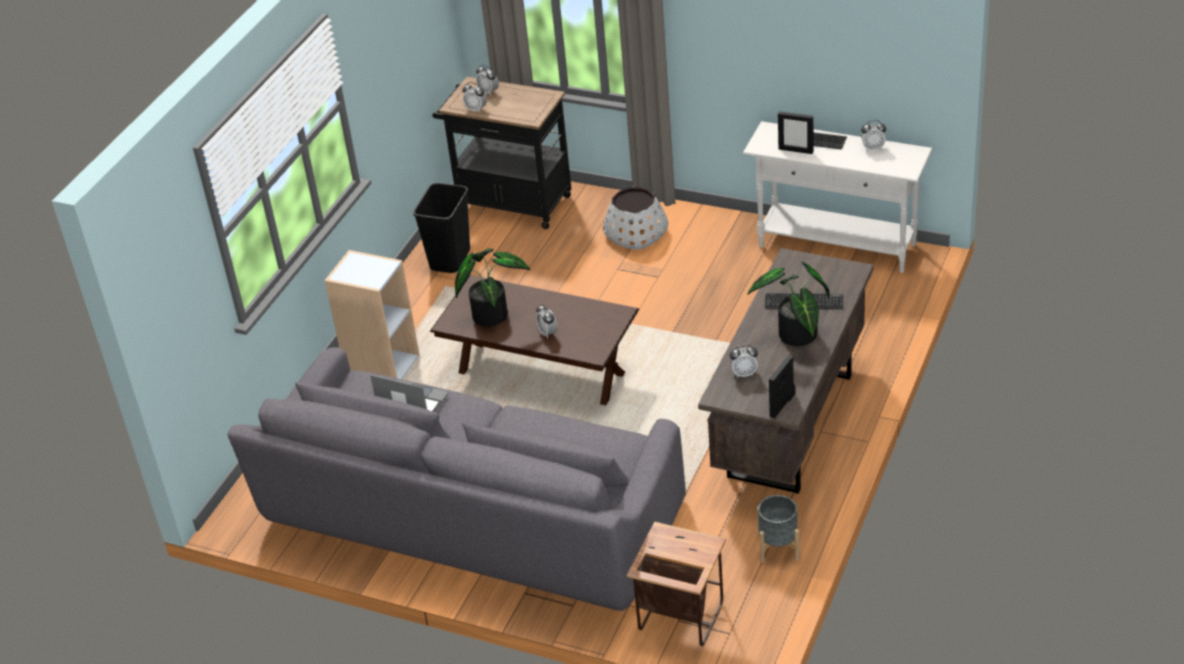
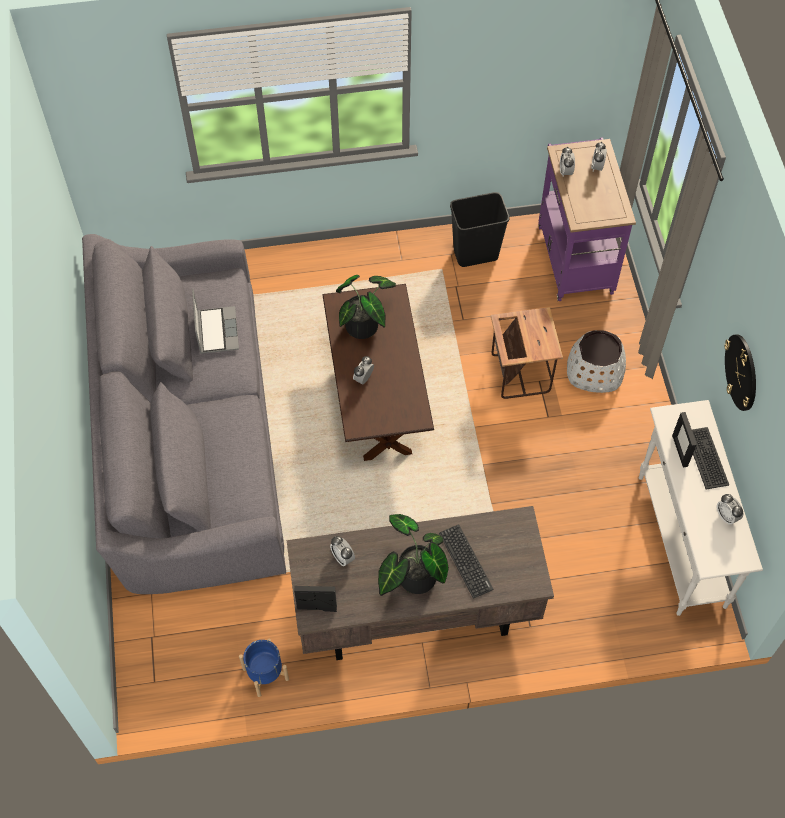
camera: 55 degrees right, 20 degrees up
bookcase [324,250,420,379] -> none
black cart [432,77,572,229] -> purple cart [538,137,636,301]
side table [627,522,726,646] -> side table moved to [491,307,563,399]
grey planter [757,495,799,563] -> blue planter [239,639,289,697]
none -> wall clock [724,334,756,411]

